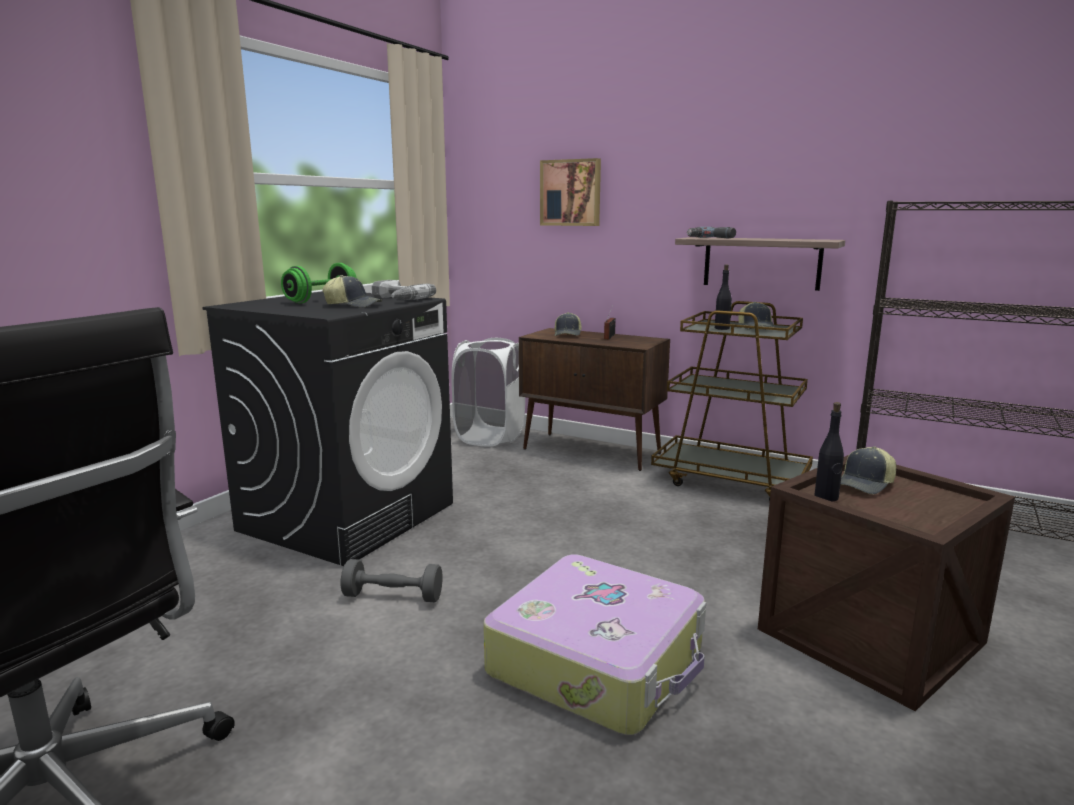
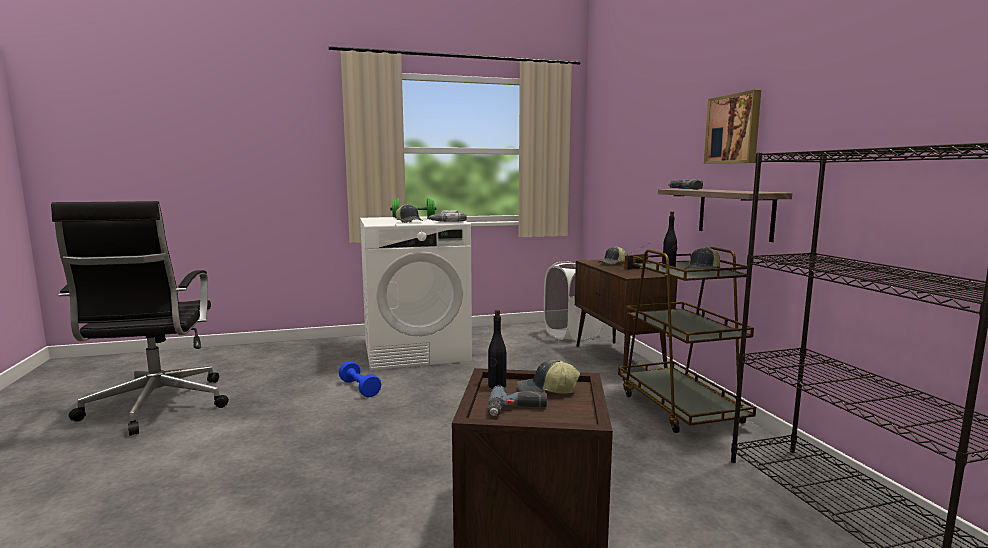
camera: 45 degrees right, 5 degrees down
black washing machine [202,291,453,566] -> white washing machine [360,216,472,371]
grey dumbbell [341,559,443,603] -> blue dumbbell [339,361,381,397]
suitcase [484,555,706,735] -> none
picture [540,158,601,226] -> picture moved to [704,90,761,164]
none -> power drill [488,385,547,417]

